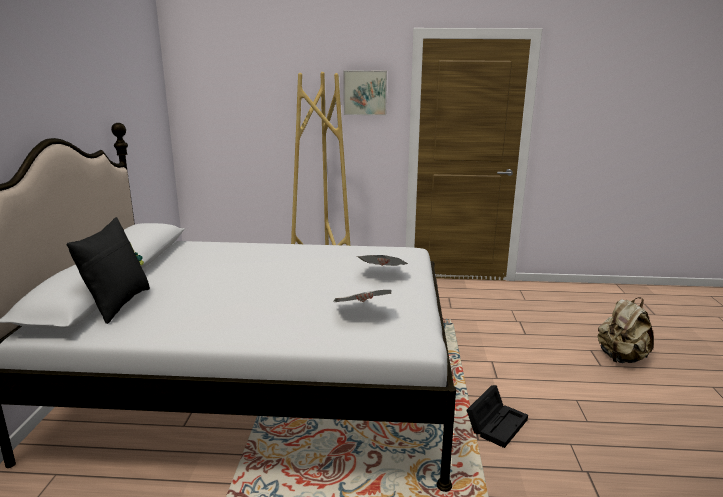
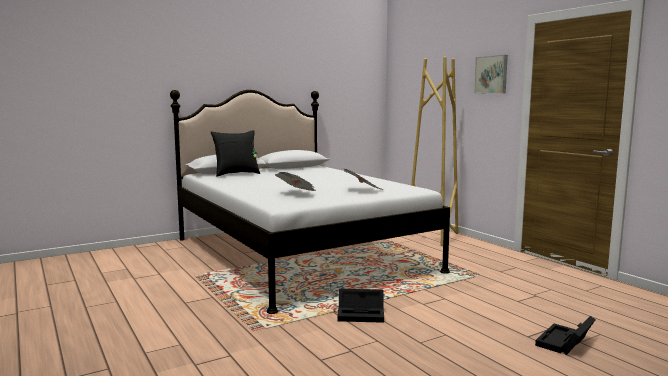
camera: 55 degrees right, 10 degrees down
beige backpack [597,297,654,363] -> black storage box [535,316,596,355]

